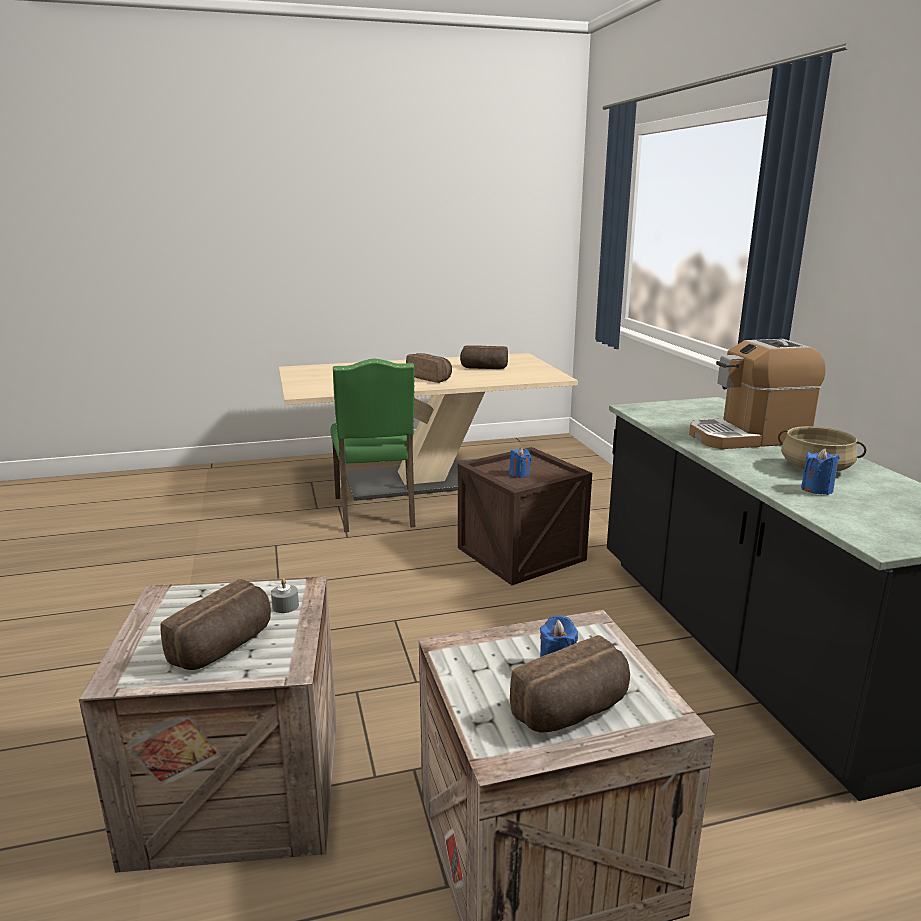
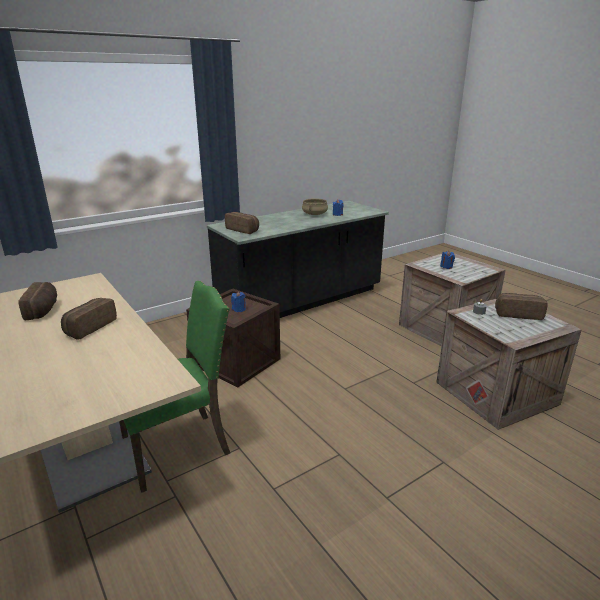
camera: 110 degrees left, 5 degrees up
bread [510,635,630,732] -> bread moved to [225,212,259,234]
coffee machine [689,339,825,449] -> none

